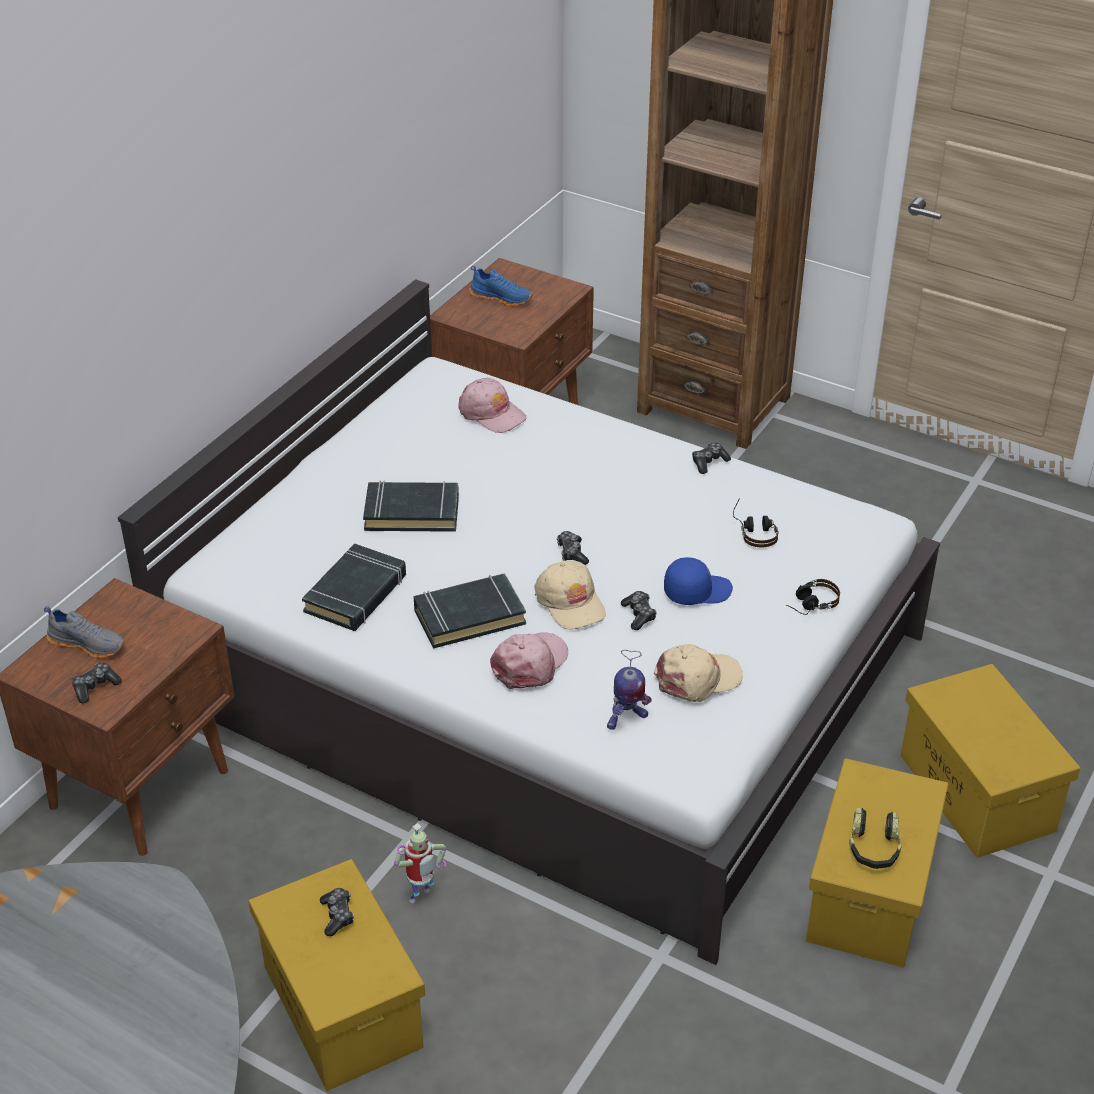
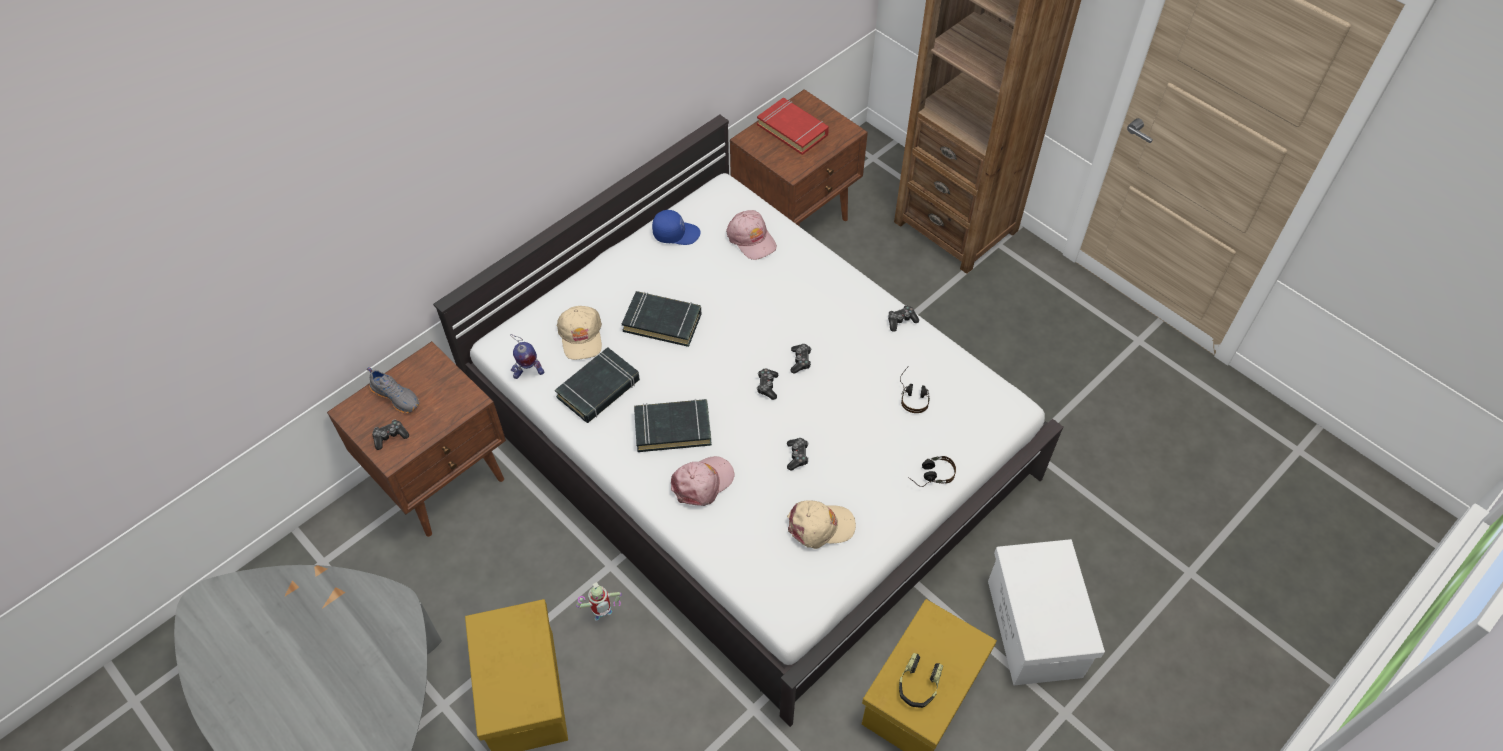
camera: 15 degrees right, 15 degrees up
game controller [320,888,354,936] -> game controller moved to [790,344,811,374]
blue shoe [470,266,532,306] -> red book [757,98,829,155]
beige cap [535,561,606,630] -> beige cap moved to [557,306,602,360]
toy robot [607,650,652,730] -> toy robot moved to [510,334,544,379]
blue cap [664,557,733,605] -> blue cap moved to [652,210,700,245]
yellow storage box [900,664,1081,858] -> white storage box [988,539,1105,685]

